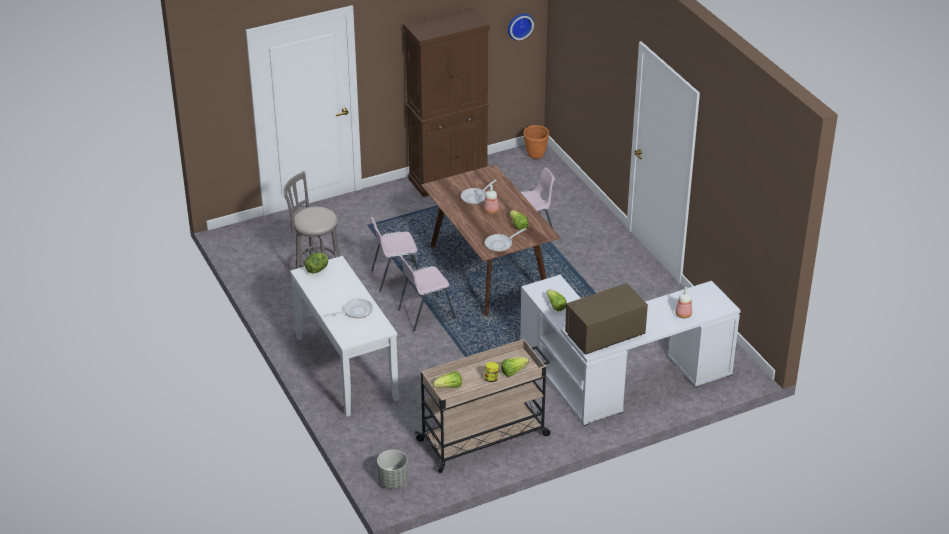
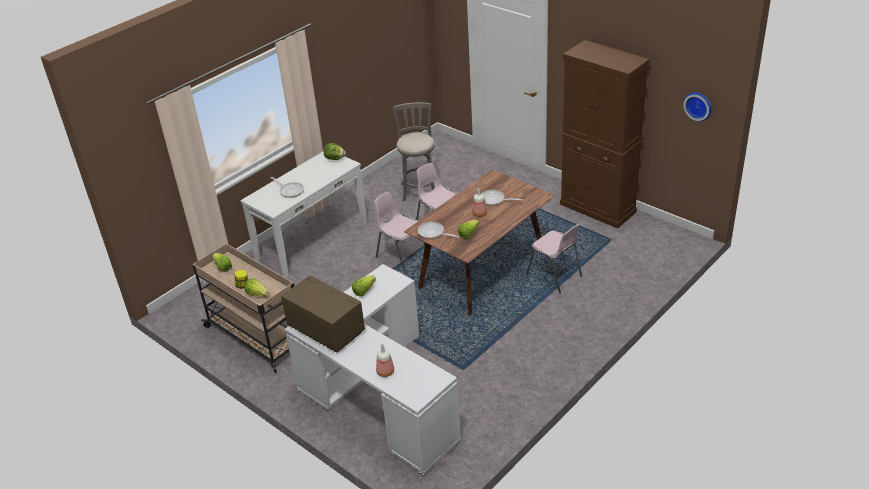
camera: 70 degrees right, 0 degrees up
grey planter [377,450,408,488] -> none
orange planter [524,125,549,159] -> none

